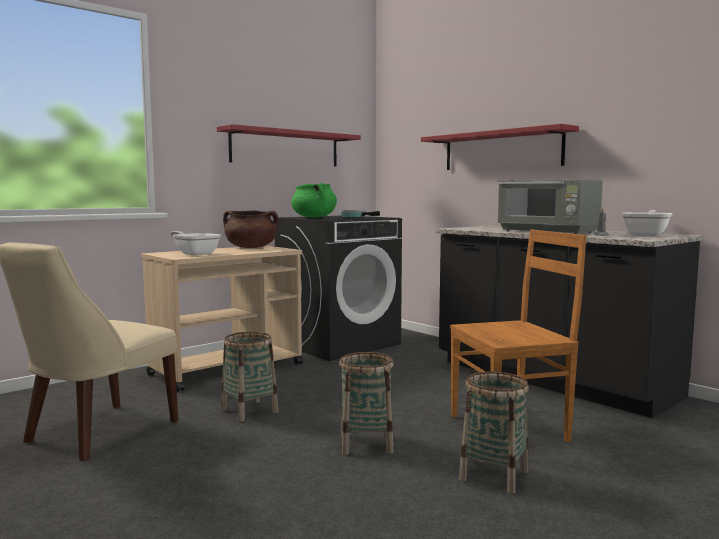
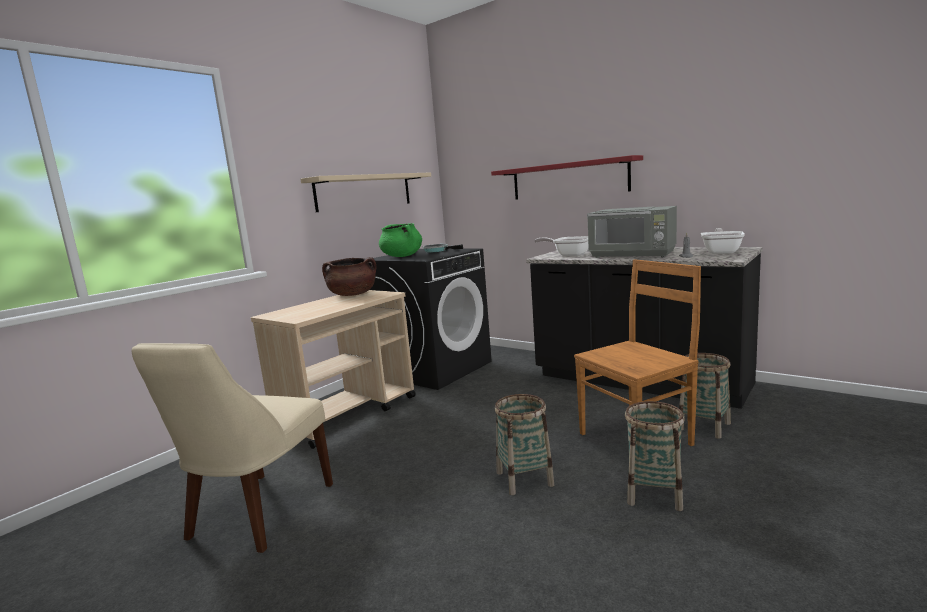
camera: 10 degrees left, 5 degrees up
frying pan [170,231,221,256] -> frying pan moved to [534,236,589,256]
red shelf [217,124,361,167] -> beige shelf [300,172,431,212]
basket [221,332,278,422] -> basket moved to [679,353,731,439]

